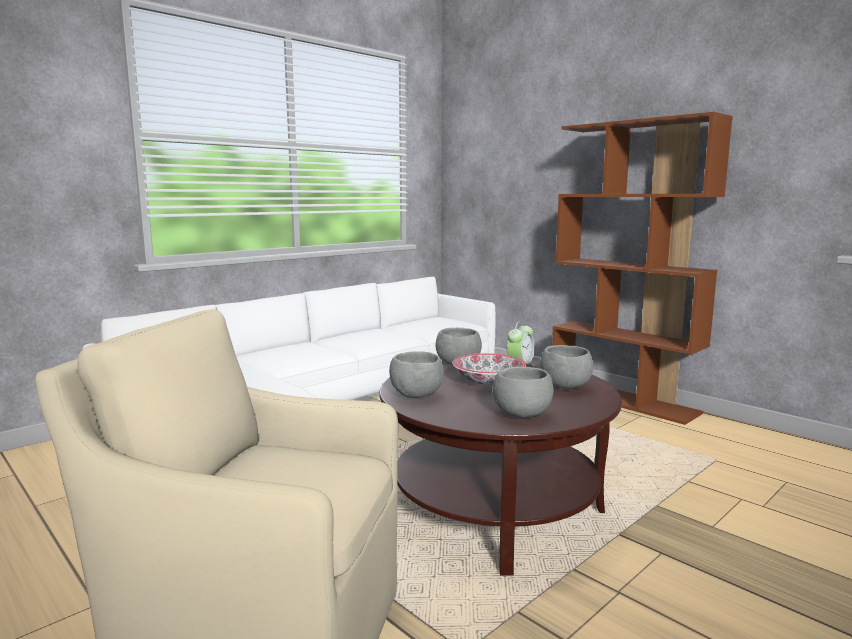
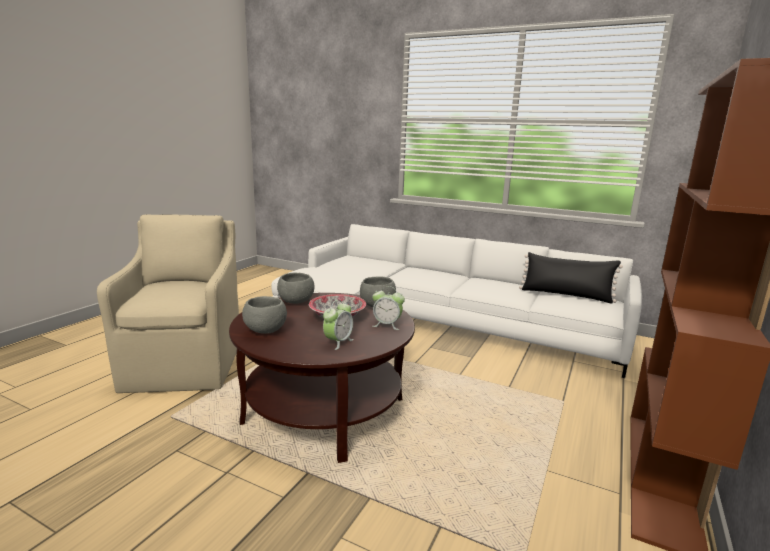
camera: 70 degrees right, 5 degrees up
grey bowl [540,345,593,389] -> alarm clock [323,300,354,350]
none -> black pillow [519,252,623,304]

